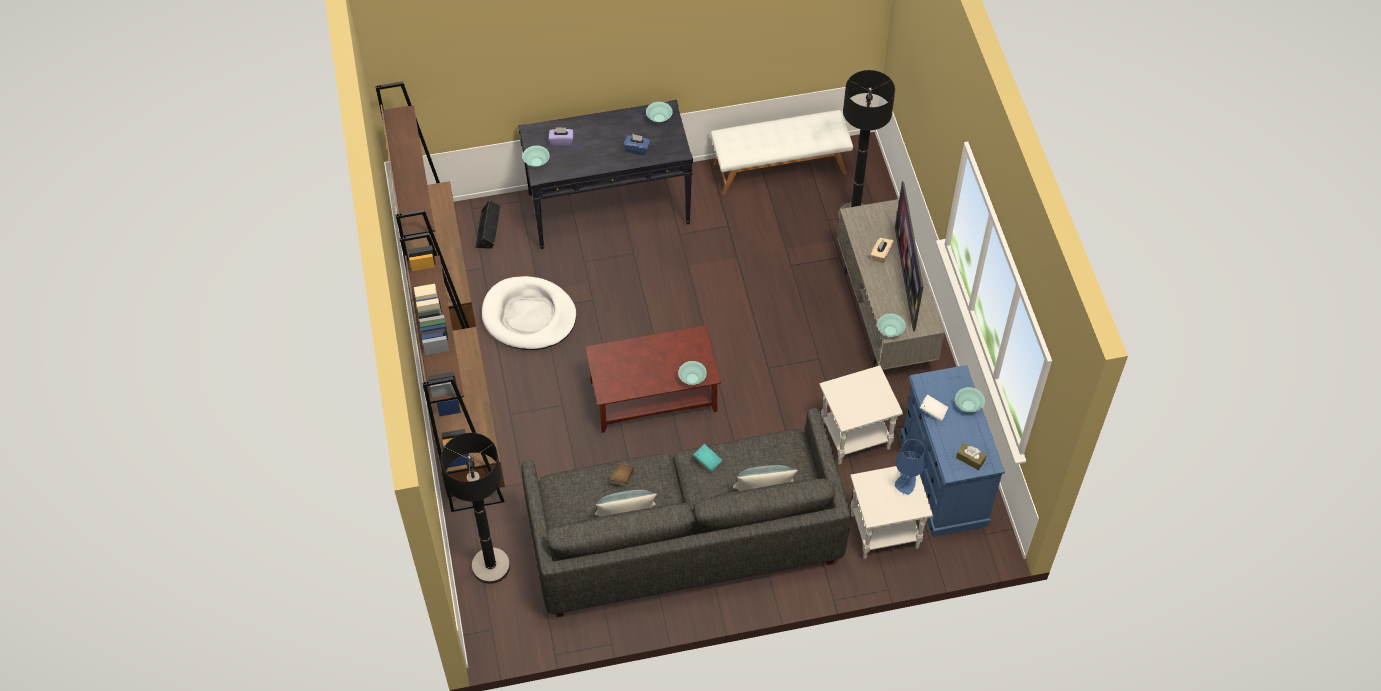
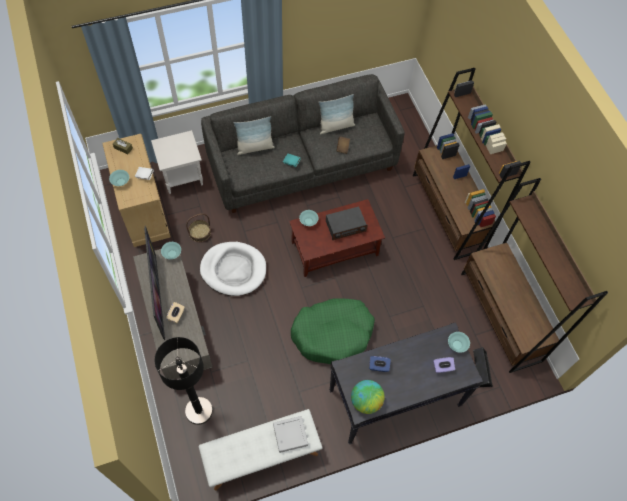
camera: 170 degrees right, 5 degrees up
black floor lamp [441,433,510,584] -> none
white dog bed [482,276,576,350] -> white dog bed moved to [200,242,266,296]
turquoise bowl [646,102,673,123] -> globe [351,380,385,414]
white side table [819,366,903,464] -> basket [186,214,211,242]
blue table lamp [895,439,926,494] -> none
blue dresser [900,365,1005,537] -> beige dresser [102,134,171,247]
none -> grey tray [273,416,308,453]
none -> green dog bed [291,298,375,364]
none -> radio [326,206,368,240]

